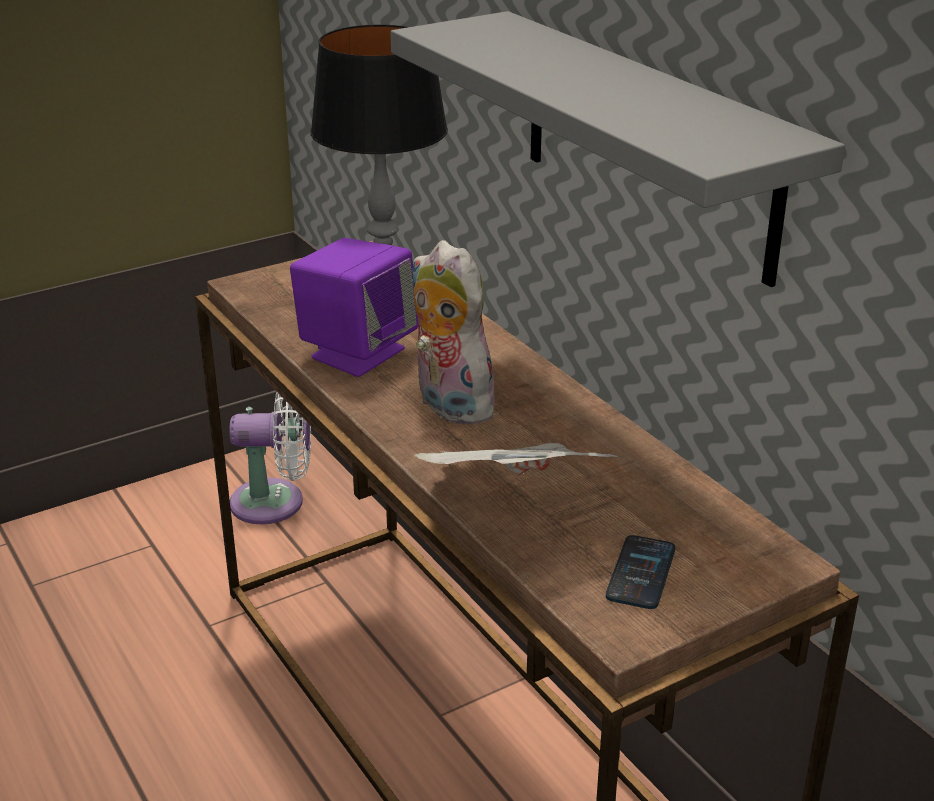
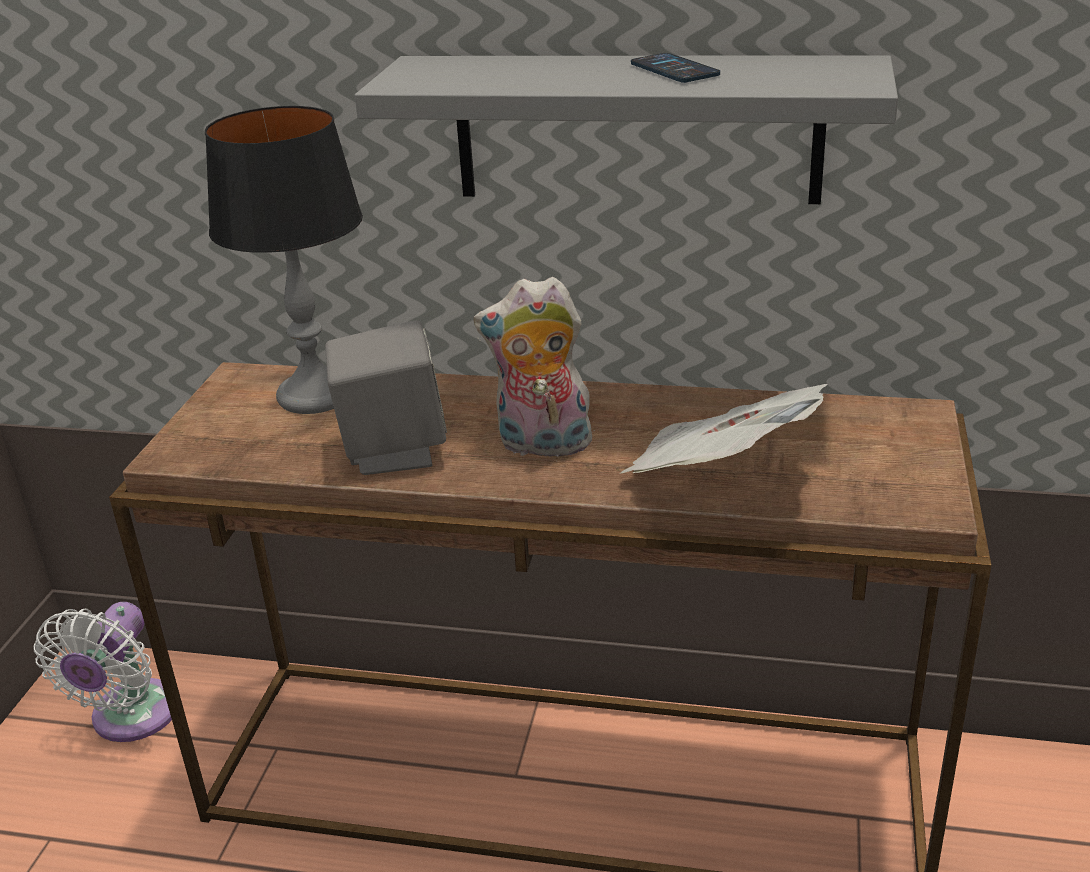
camera: 45 degrees left, 0 degrees up
white fan [229,392,311,524] -> white fan turned 150 degrees clockwise [34,602,172,742]
purple speaker [290,238,418,377] -> grey speaker [325,320,447,475]
phone [606,535,675,609] -> phone moved to [631,53,720,83]

